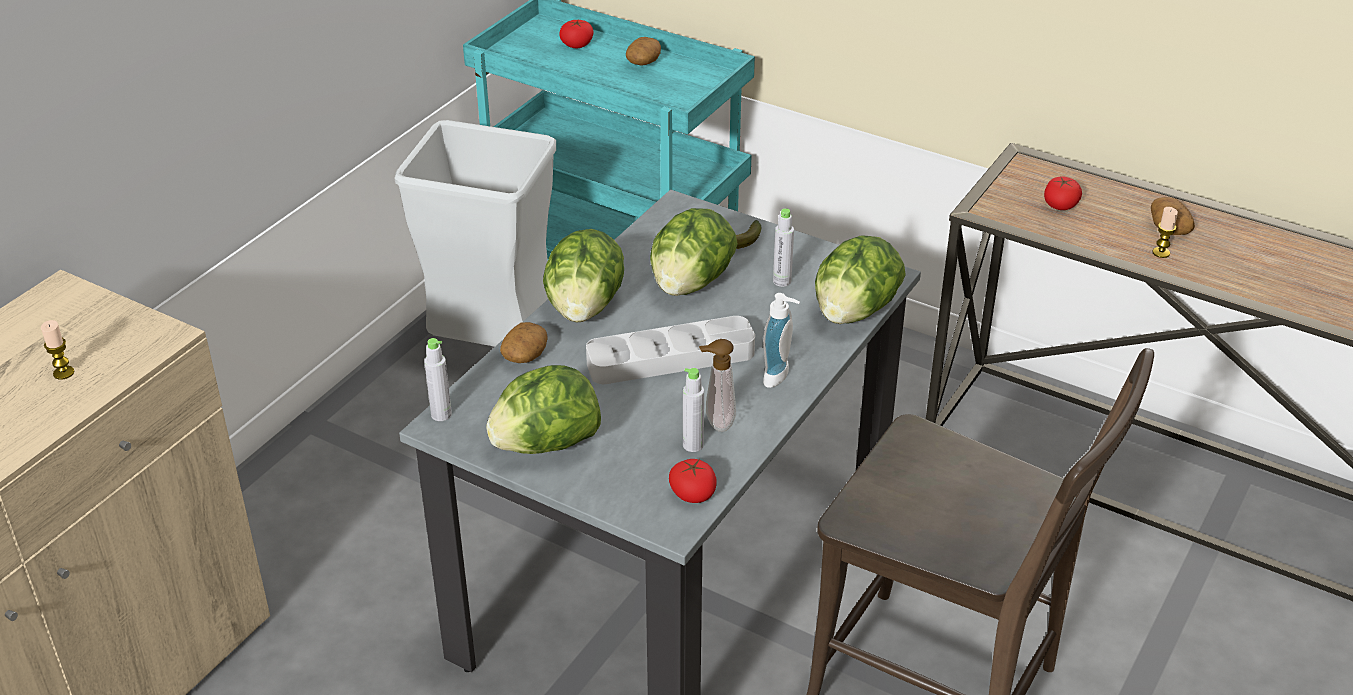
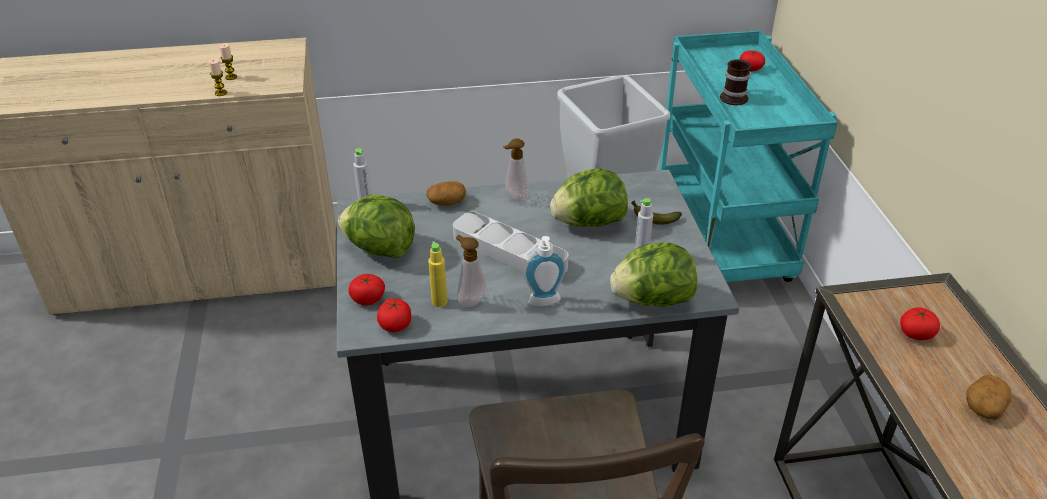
camera: 50 degrees right, 0 degrees up
lettuce [543,229,624,322] -> soap dispenser [503,138,529,203]
potato [626,37,661,66] -> none
grey bottle [683,368,704,452] -> yellow bottle [428,241,448,307]
candle [1152,207,1178,258] -> candle moved to [209,58,227,96]
none -> tomato [348,274,385,306]
none -> mug [720,59,751,105]

